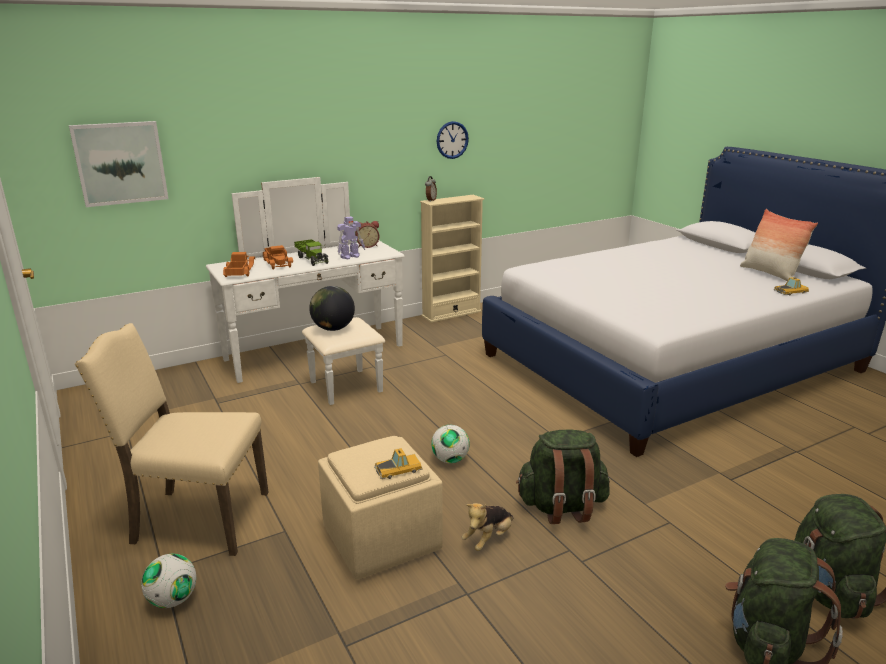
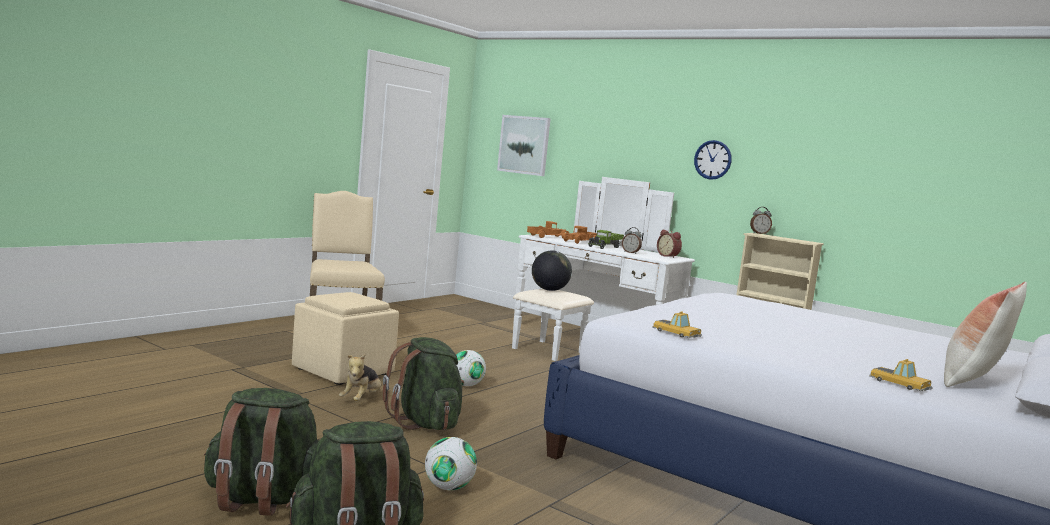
camera: 65 degrees right, 15 degrees down
football [141,554,196,608] -> football moved to [425,437,477,491]
toy robot [337,216,365,259] -> alarm clock [622,227,642,254]
toy car [374,448,422,479] -> toy car moved to [652,311,702,338]
wall clock [437,121,469,159] -> wall clock moved to [694,140,732,180]
plush toy [462,503,514,551] -> plush toy turned 90 degrees counterclockwise [339,354,381,401]

